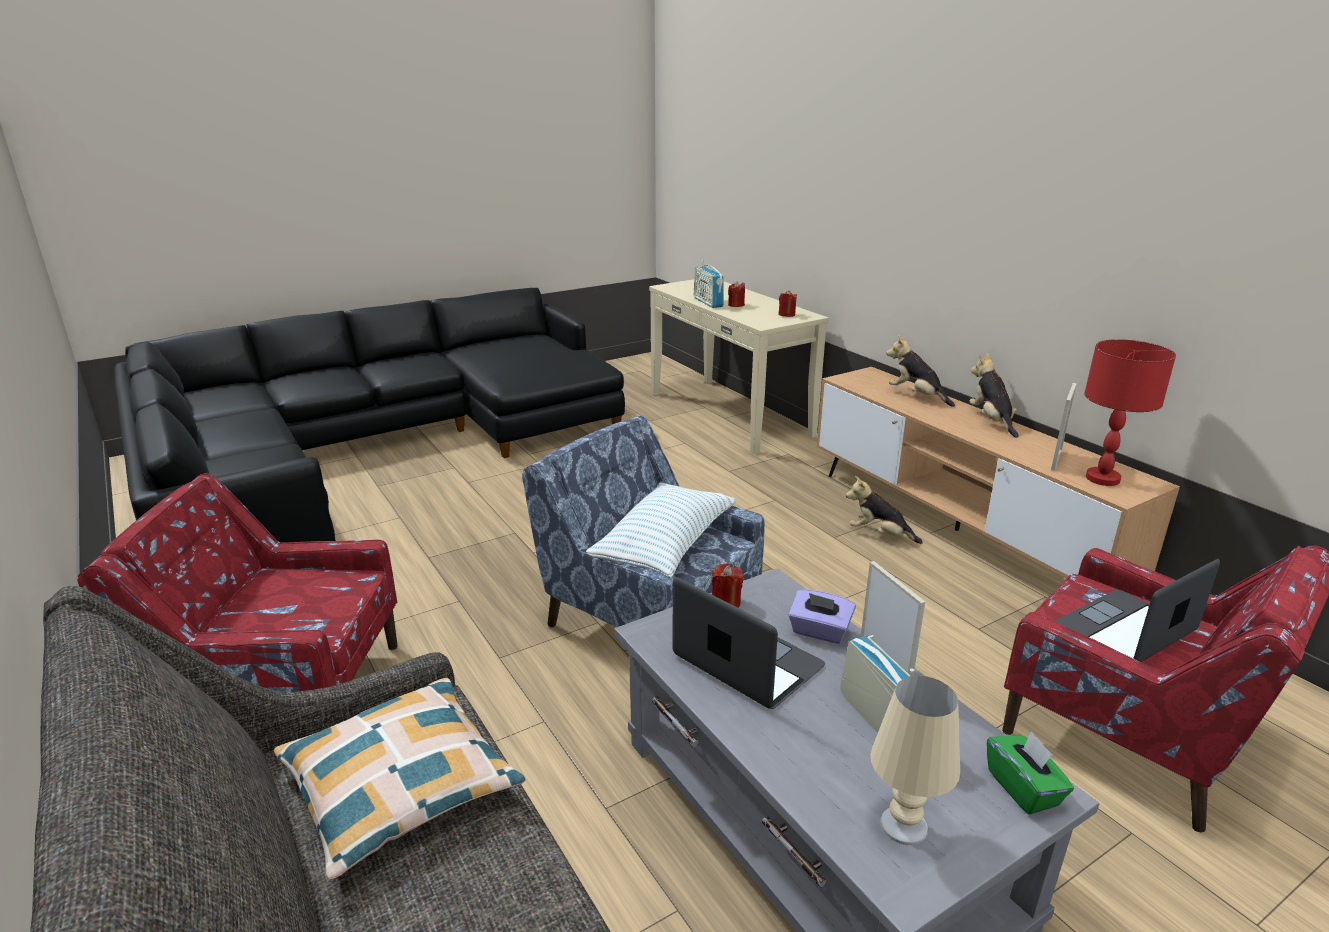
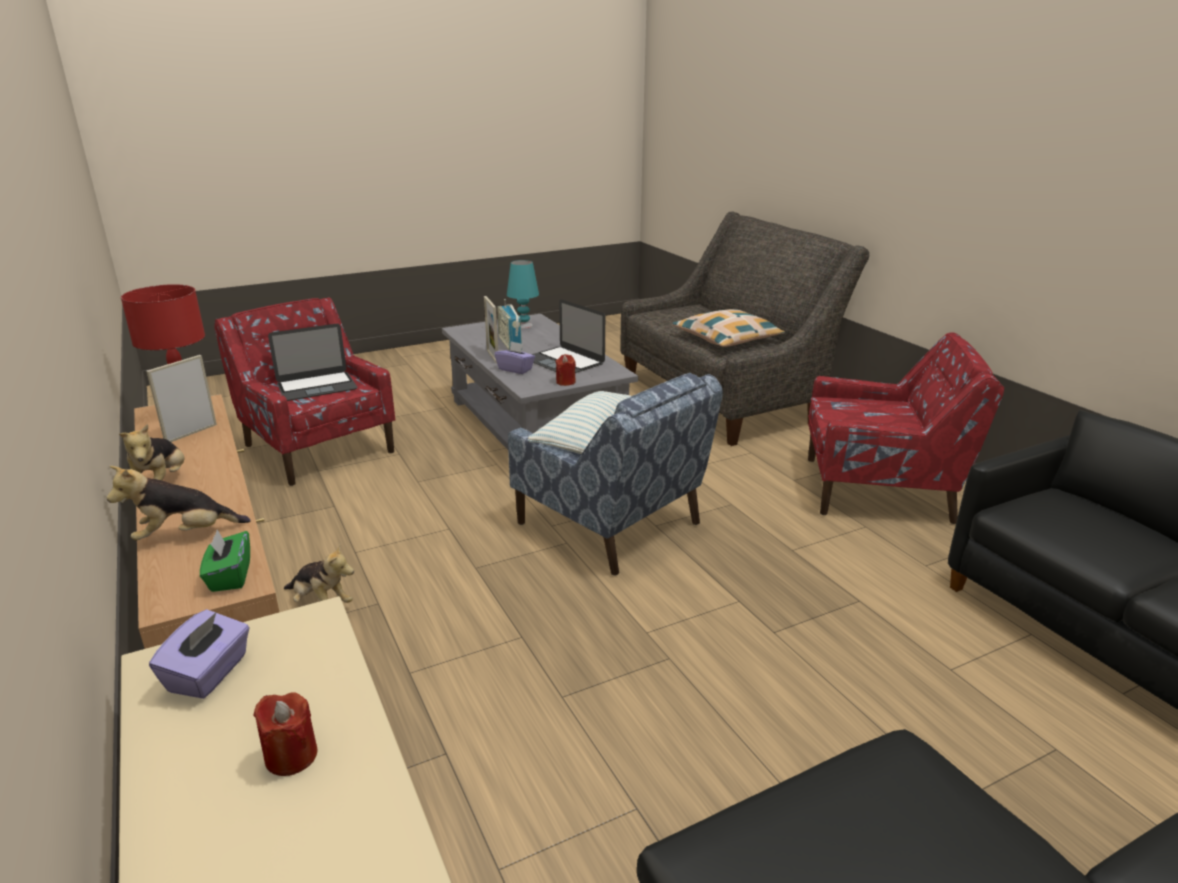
camera: 175 degrees left, 0 degrees up
radio [694,260,724,308] -> none
red candle [778,290,797,317] -> purple tissue box [149,609,250,699]
beige table lamp [870,676,960,845] -> turquoise table lamp [507,260,539,329]
plush toy [886,335,955,407] -> plush toy turned 105 degrees clockwise [107,466,251,540]
green tissue box [987,731,1074,815] -> green tissue box moved to [200,530,250,592]

